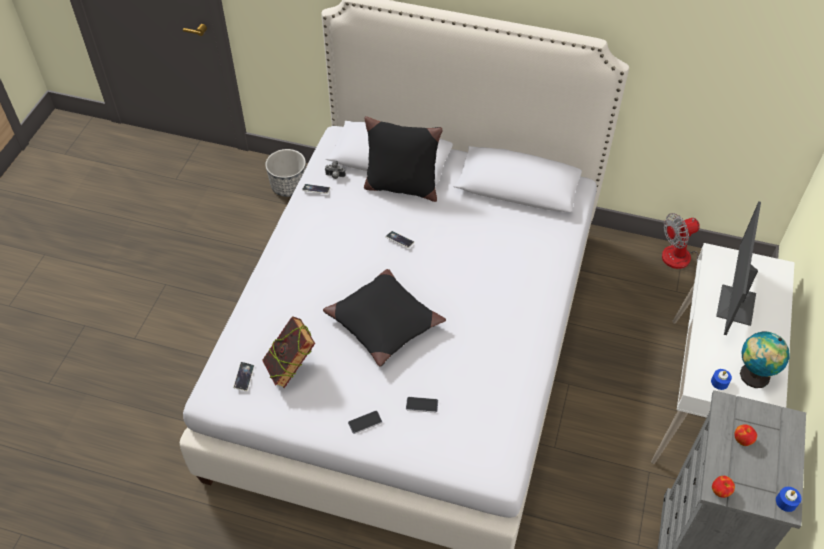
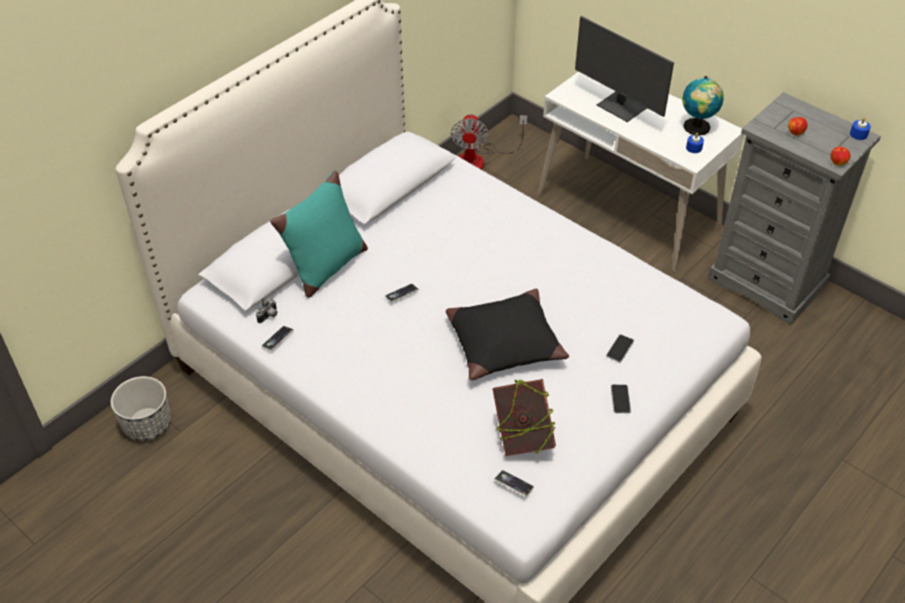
camera: 65 degrees left, 5 degrees down
black pillow [364,116,442,202] -> turquoise pillow [270,170,368,298]

